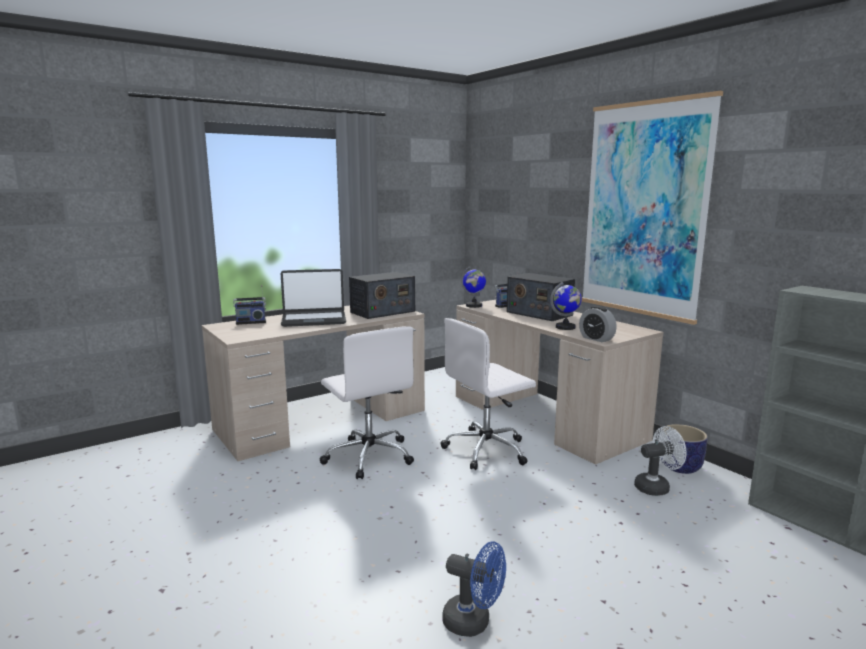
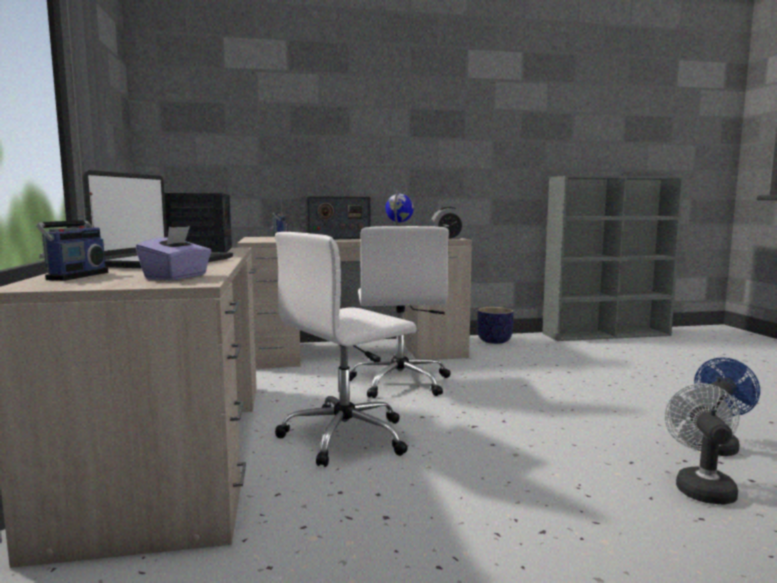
camera: 65 degrees left, 5 degrees down
white office chair [320,327,414,479] -> white office chair turned 150 degrees clockwise [275,232,416,467]
globe [461,266,486,308] -> none
picture [581,91,723,325] -> none
white fan [634,426,686,496] -> white fan moved to [665,383,740,505]
none -> purple tissue box [136,226,212,280]

